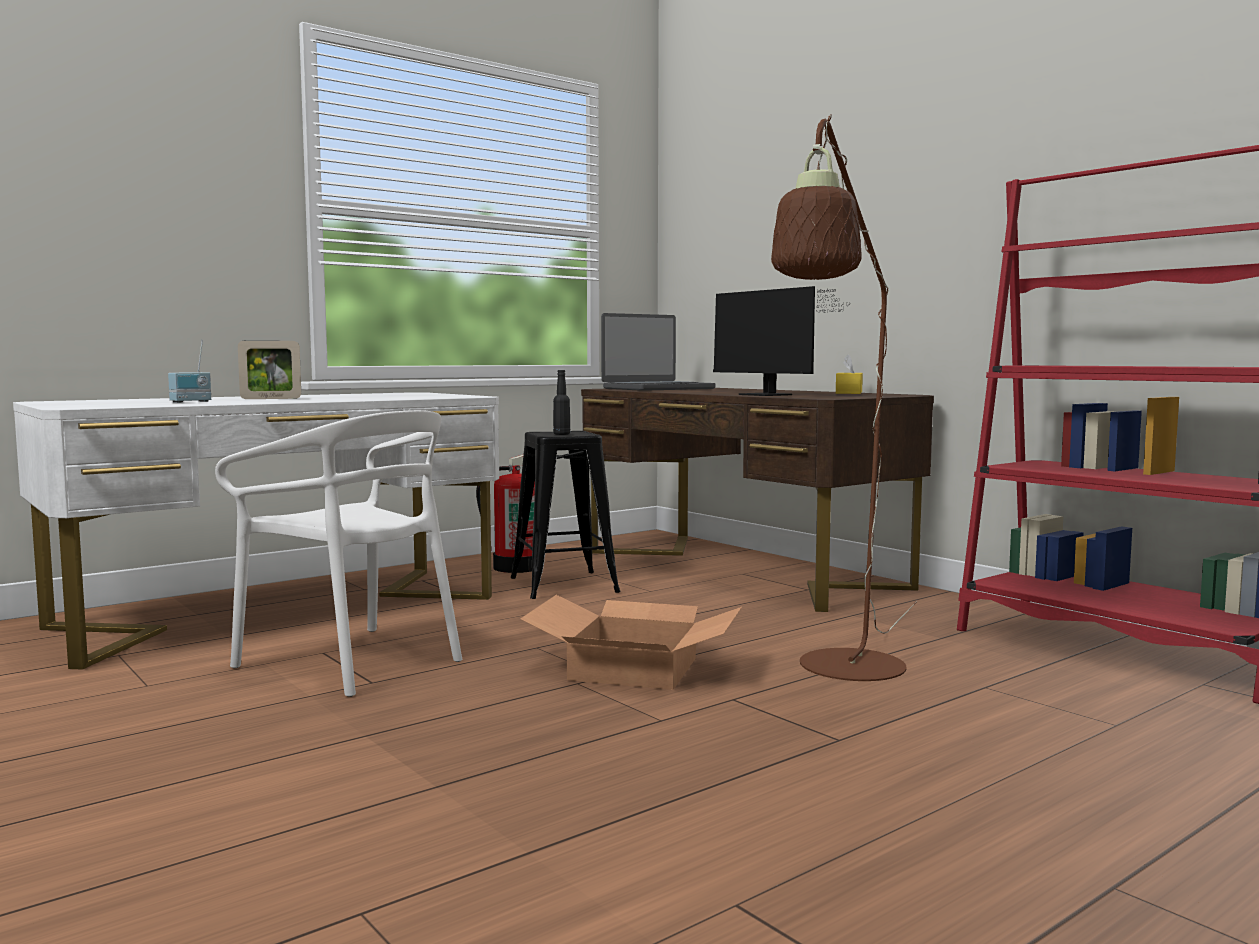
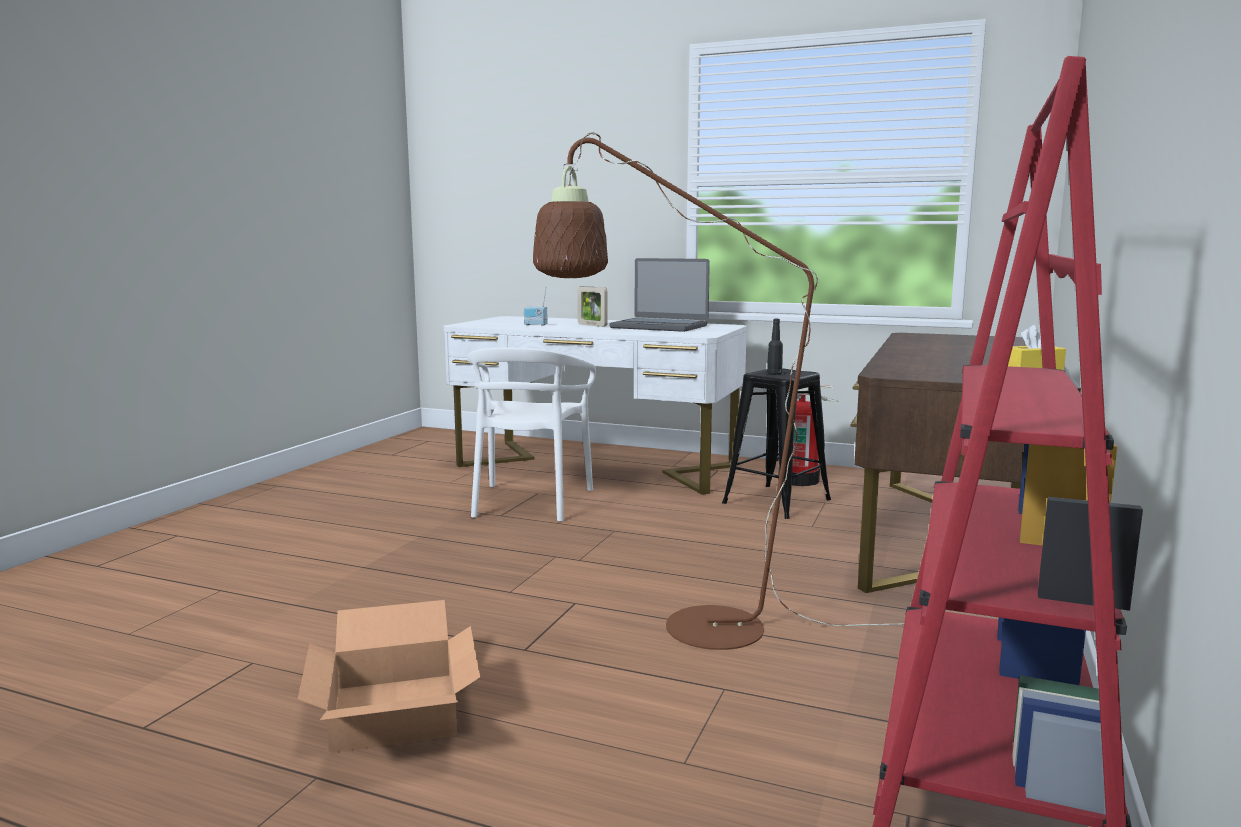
camera: 60 degrees right, 5 degrees up
cardboard box [520,595,742,690] -> cardboard box moved to [297,600,480,753]
laptop [601,313,716,391] -> laptop moved to [610,258,710,332]
monitor [713,286,851,396] -> none

